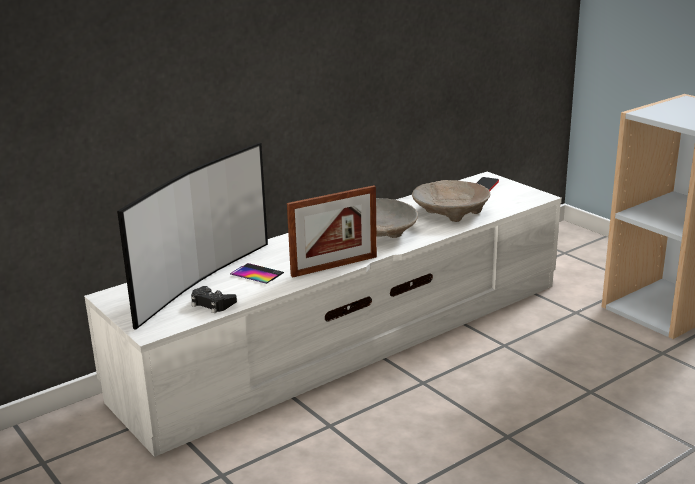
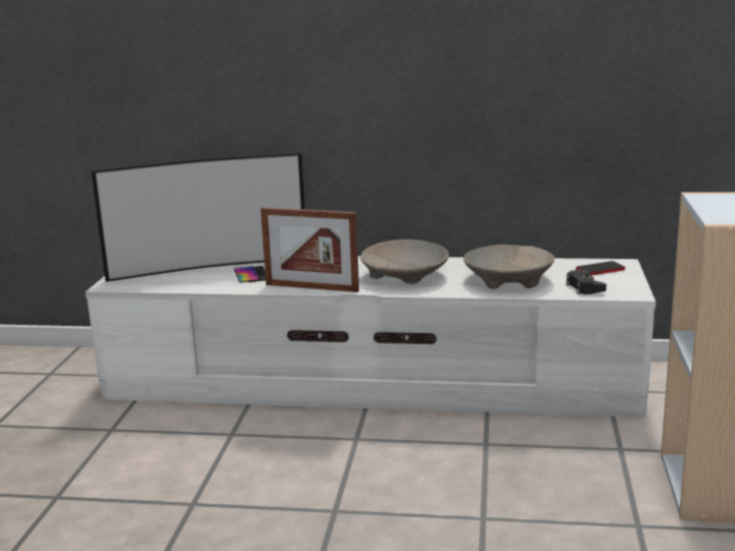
camera: 45 degrees right, 5 degrees down
black game controller [191,286,237,313] -> black game controller moved to [566,270,606,295]

